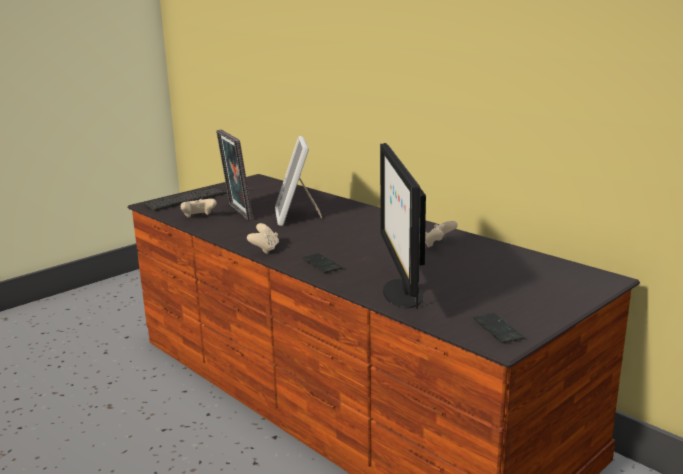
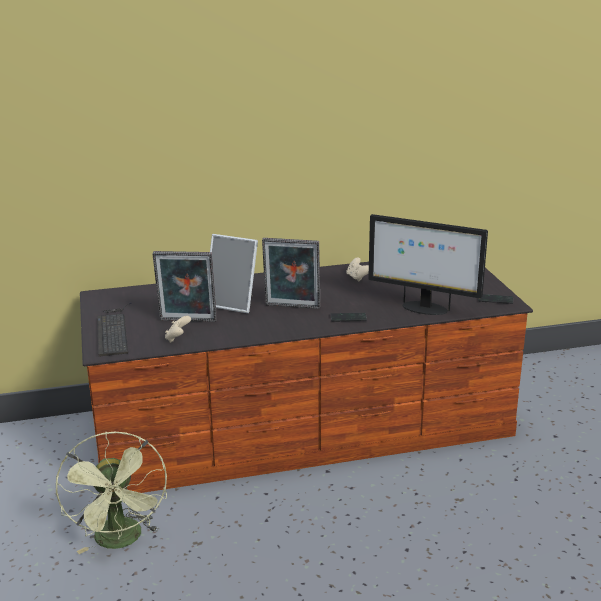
camera: 60 degrees left, 5 degrees up
beige game controller [247,223,279,254] -> none
none -> green fan [56,432,167,554]
none -> picture frame [262,238,320,309]

